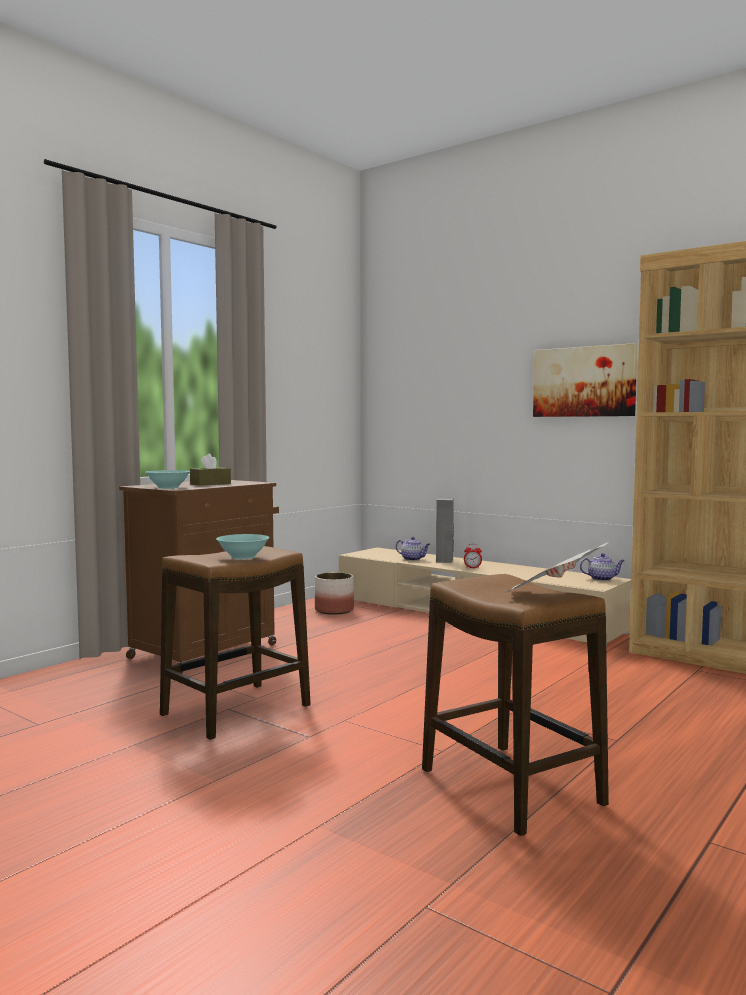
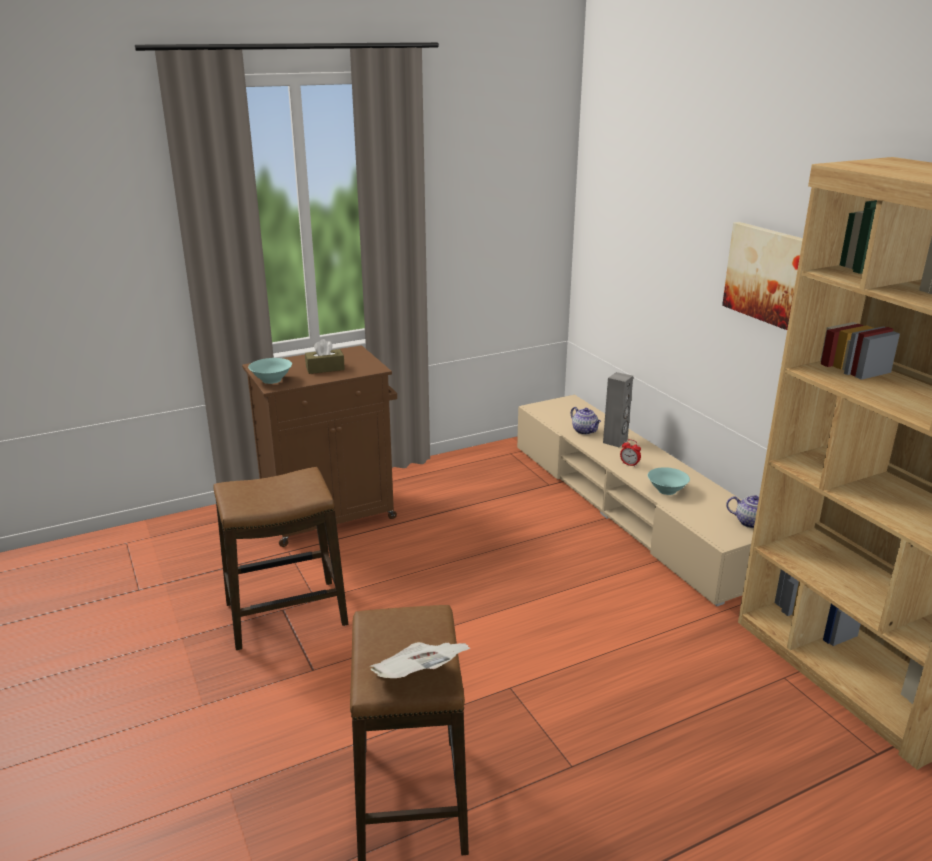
camera: 25 degrees right, 20 degrees up
turquoise bowl [216,534,270,559] -> turquoise bowl moved to [648,467,690,495]
planter [315,572,354,615] -> none

